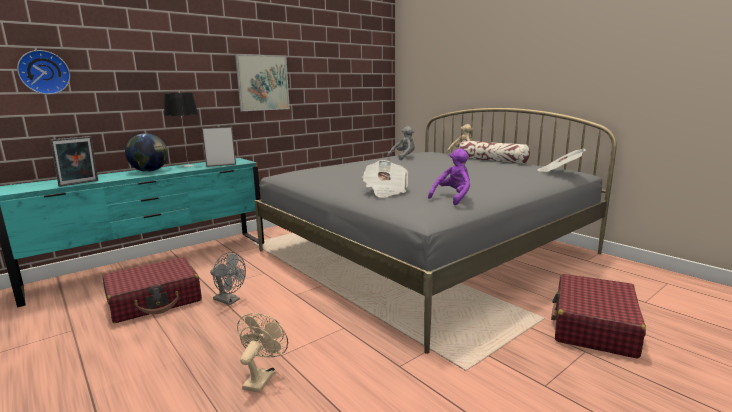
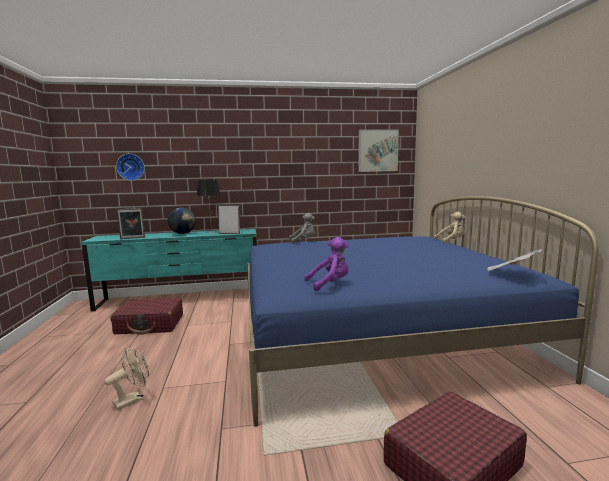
camera: 30 degrees right, 5 degrees down
grey fan [210,252,246,305] -> none
picture [235,54,290,111] -> picture moved to [358,130,399,172]
grey bed [255,108,617,354] -> blue bed [247,196,599,427]
newspaper [362,160,408,198] -> none
grey plush toy [387,126,415,160] -> grey plush toy moved to [289,213,315,244]
pillow [459,140,530,164] -> none

